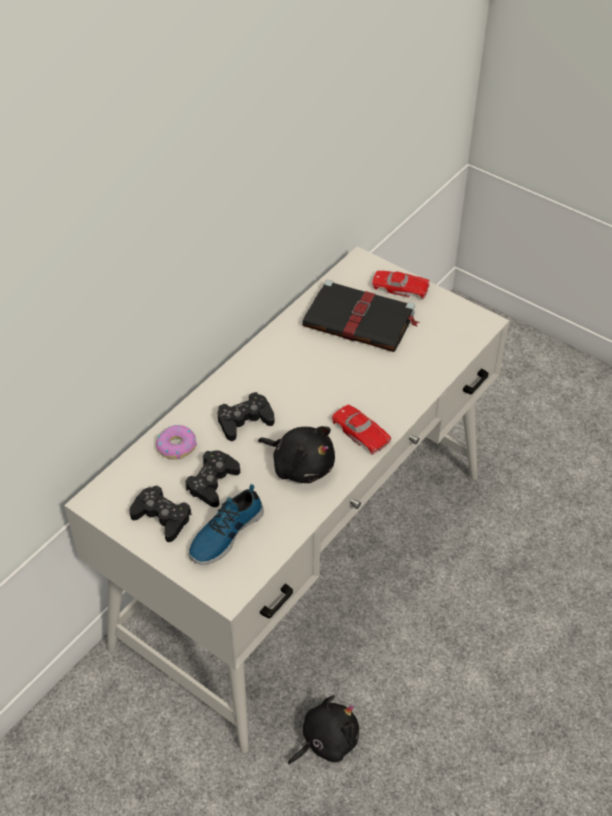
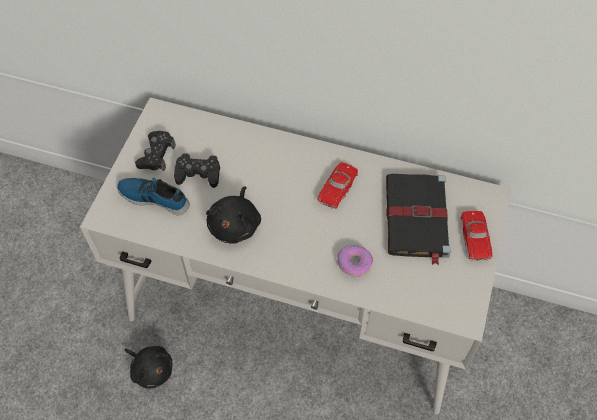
camera: 70 degrees right, 10 degrees up
donut [156,425,197,460] -> donut moved to [337,245,373,277]
black game controller [217,392,275,441] -> none
red toy car [332,404,391,455] -> red toy car moved to [317,162,358,209]

